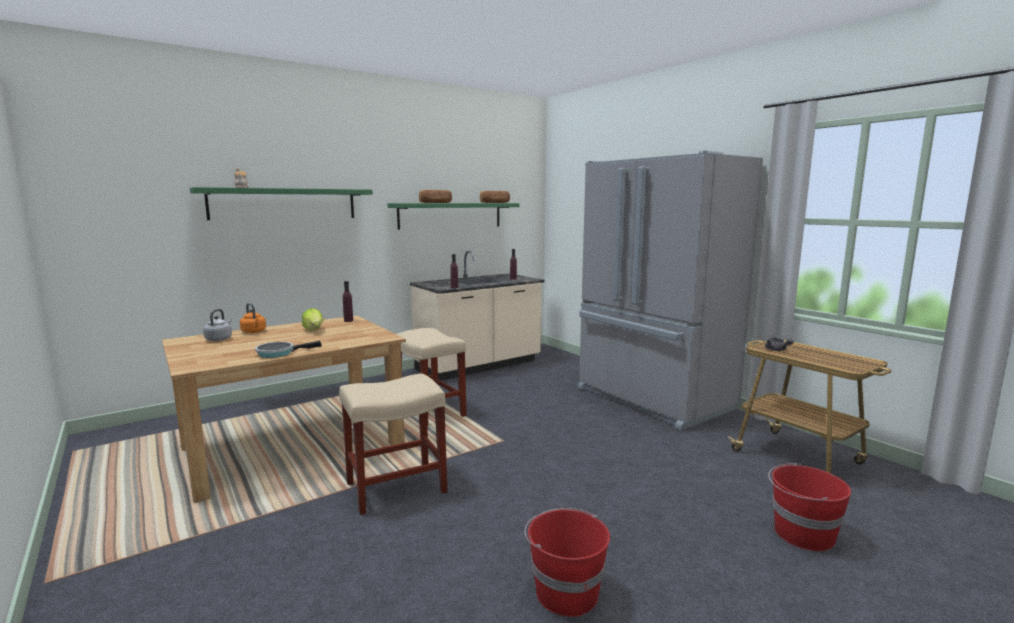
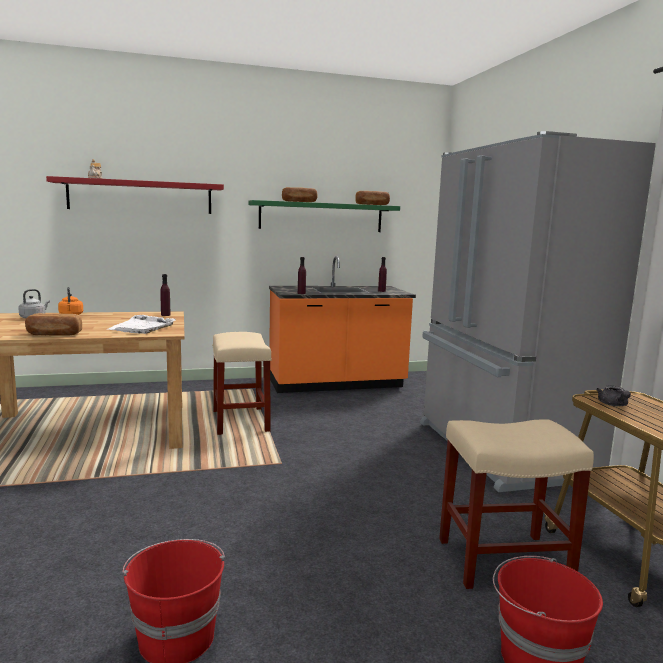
camera: 20 degrees right, 0 degrees up
green shelf [190,187,373,220] -> red shelf [46,176,224,214]
frying pan [255,340,322,358] -> bread [25,313,82,336]
lettuce [302,308,323,331] -> none
beige stool [339,374,447,515] -> beige stool moved to [439,419,594,589]
beige counter [410,251,545,380] -> orange counter [269,256,416,393]
none -> white tray [108,315,176,334]

